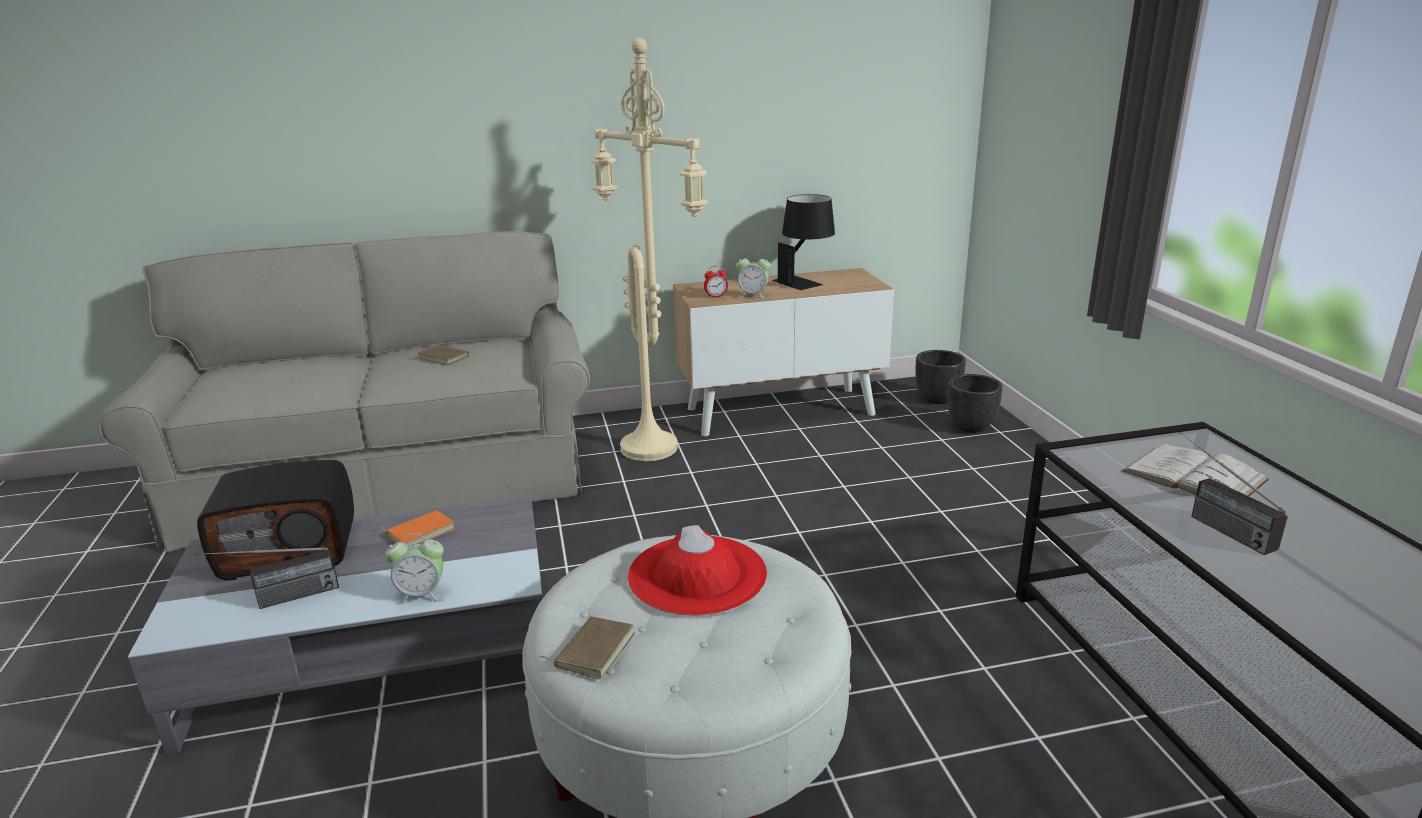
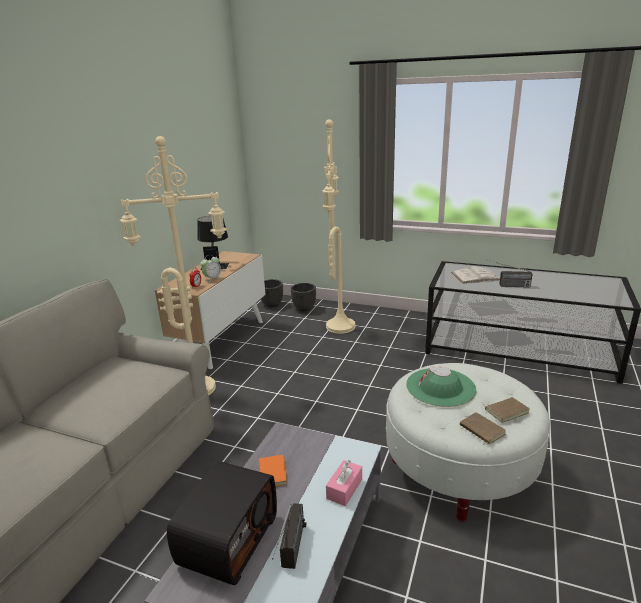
camera: 55 degrees left, 0 degrees up
alarm clock [385,533,444,605] -> pink tissue box [326,460,362,506]
brown book [418,343,469,365] -> brown book moved to [480,397,529,423]
red hat [628,525,767,616] -> green hat [406,366,476,407]
none -> beige floor lamp [322,119,355,334]

